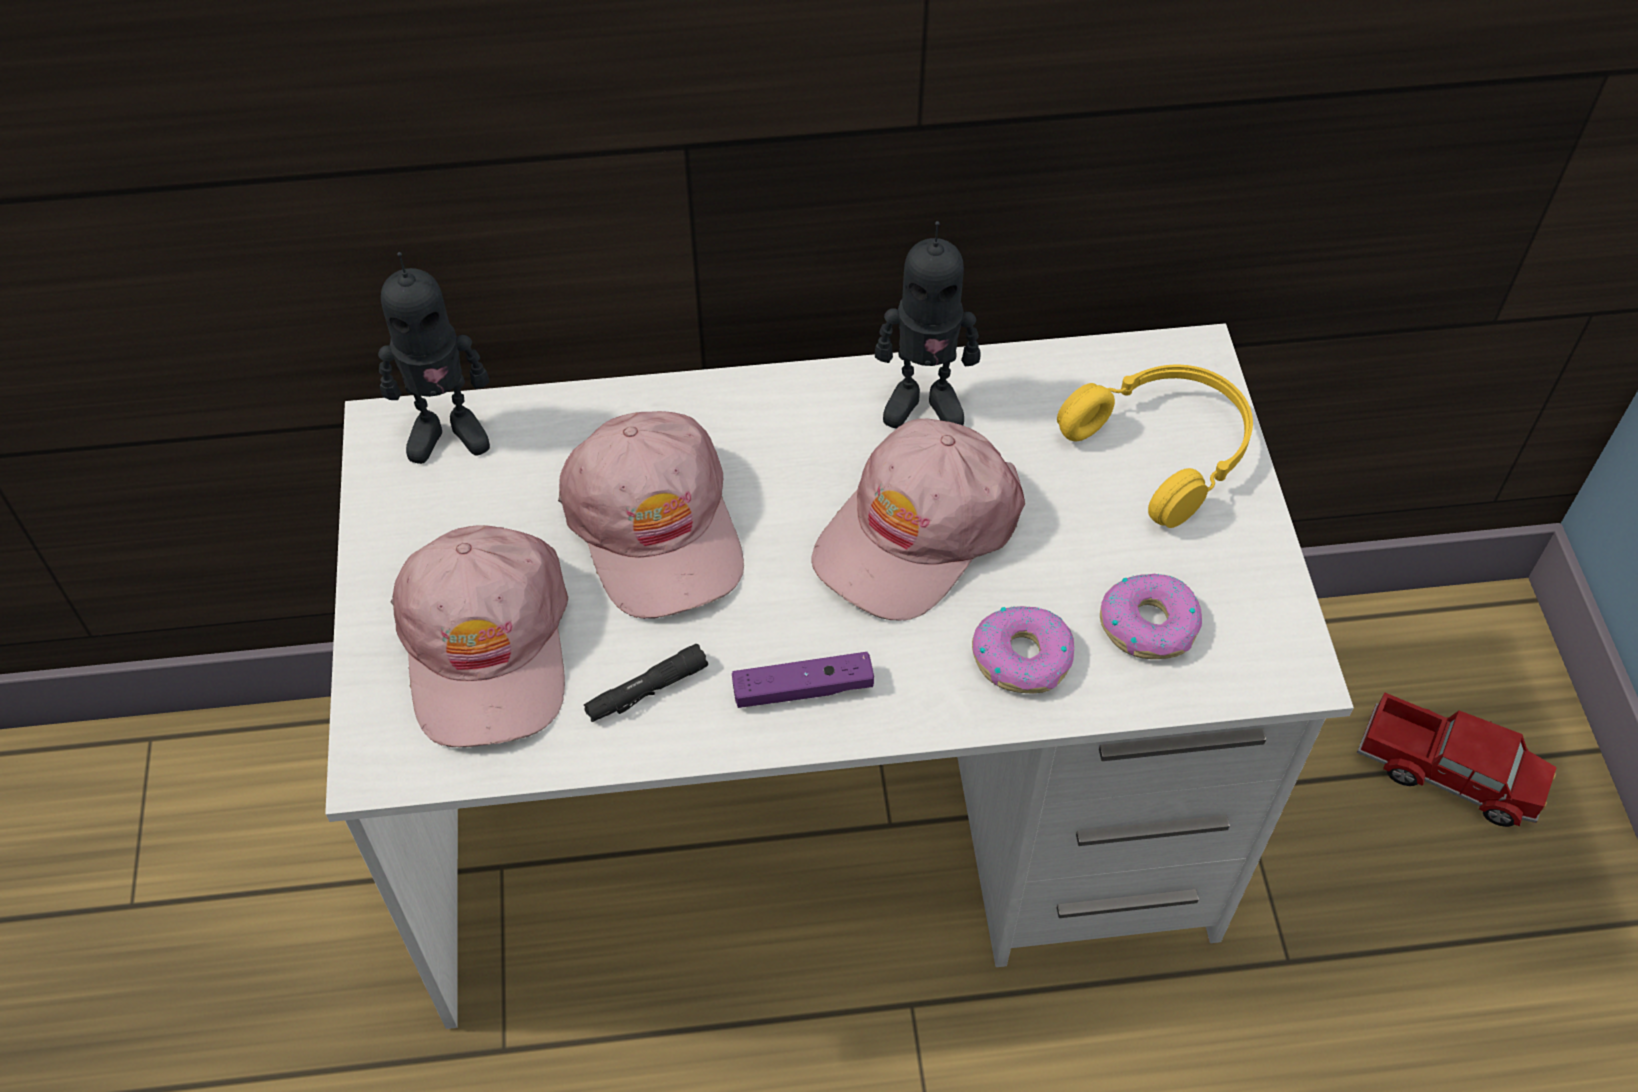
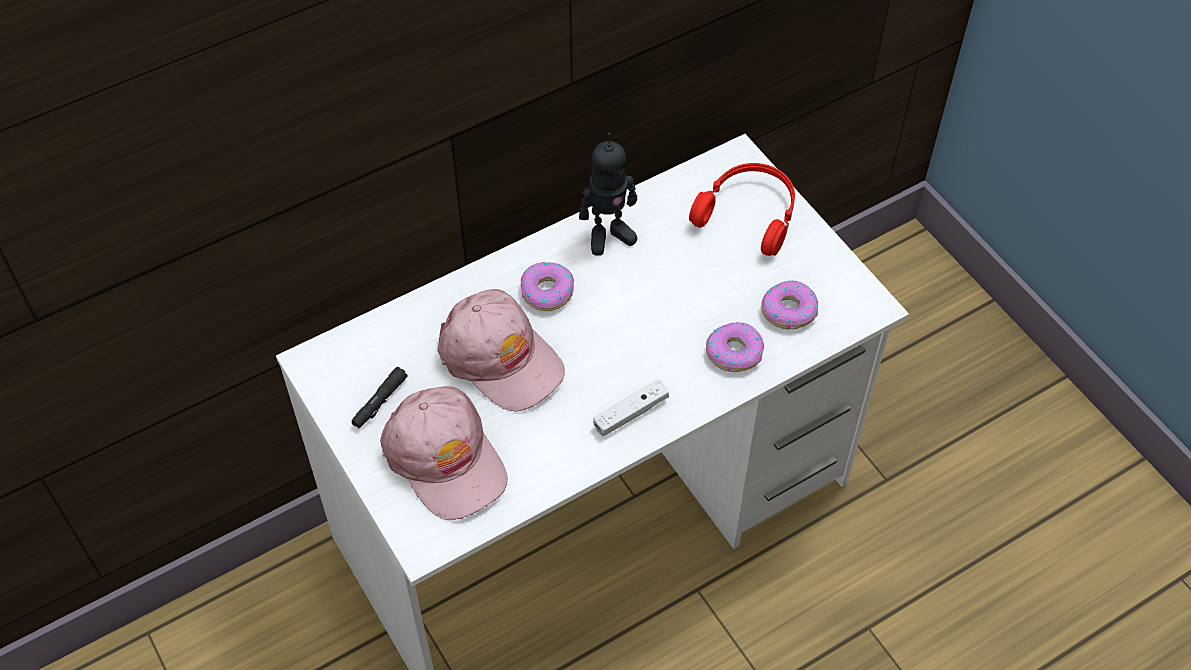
camera: 25 degrees left, 0 degrees up
toy robot [378,252,490,464] -> none
black flashlight [584,644,708,722] -> black flashlight moved to [351,367,407,429]
purple game controller [732,652,874,708] -> white game controller [593,380,669,436]
pink cap [811,418,1025,621] -> none
yellow headphones [1057,365,1253,528] -> red headphones [689,163,795,256]
toy truck [1357,693,1557,827] -> none
none -> donut [521,262,574,311]

